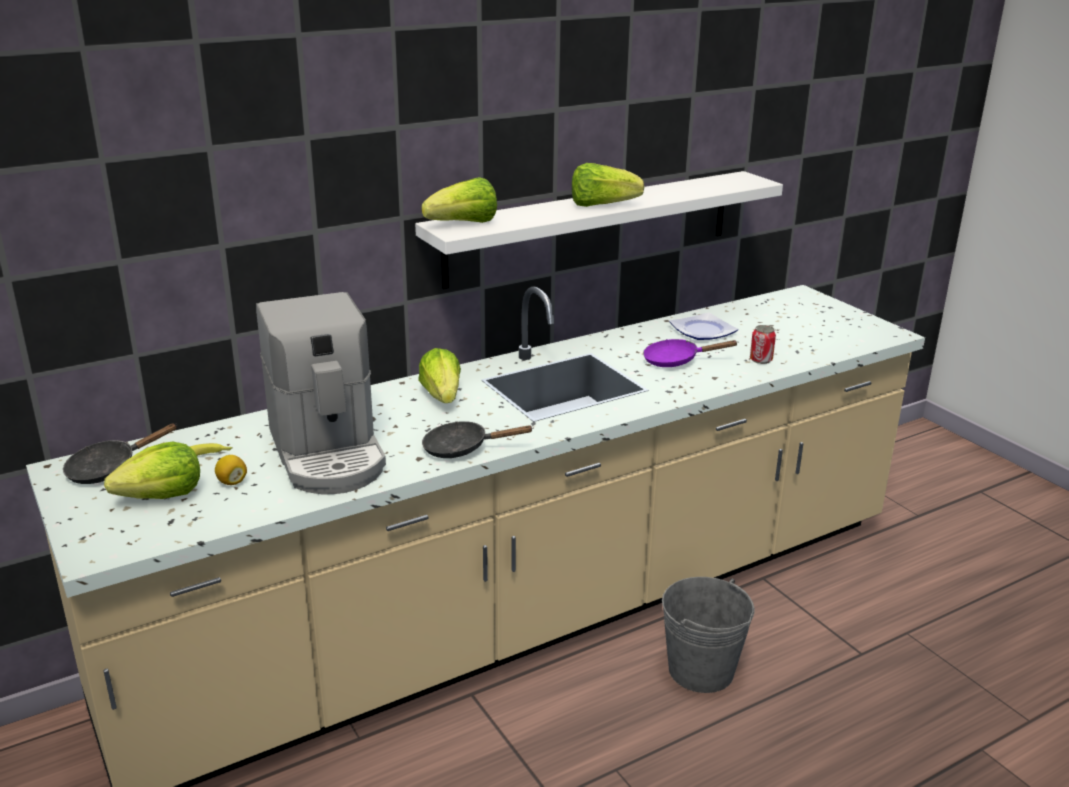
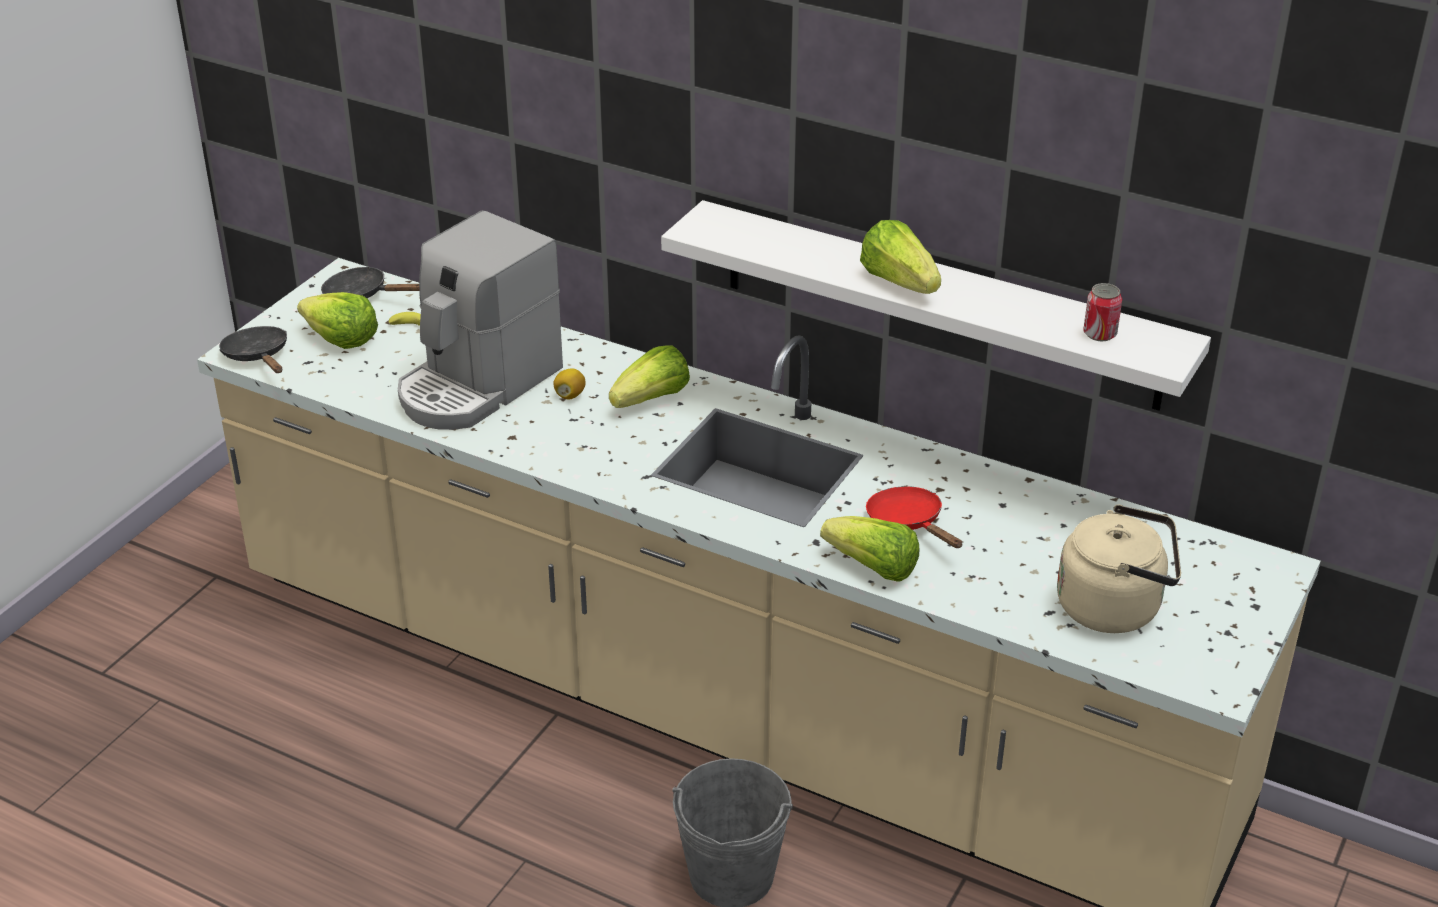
camera: 60 degrees right, 10 degrees up
lemon [215,455,247,485] -> lemon moved to [553,369,586,399]
lettuce [421,177,497,223] -> lettuce moved to [820,516,919,582]
black frying pan [422,421,534,458] -> black frying pan moved to [219,326,287,373]
purple frying pan [643,339,738,367] -> red frying pan [866,486,962,548]
plate [669,312,738,340] -> none
can [750,325,776,364] -> can moved to [1083,283,1122,341]
none -> beige kettle [1057,505,1181,633]

